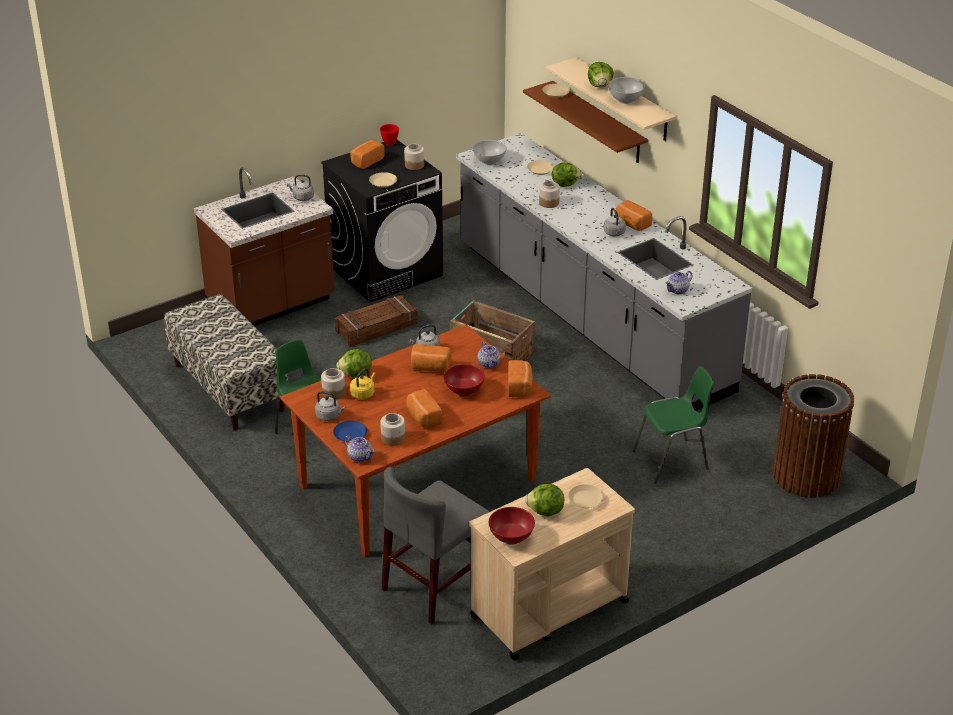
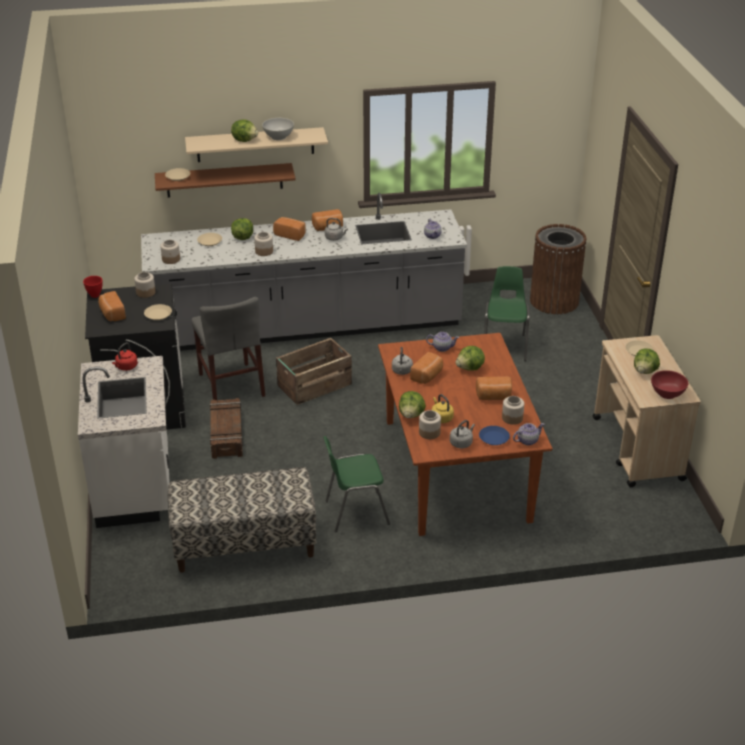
camera: 65 degrees left, 0 degrees up
brown counter [194,167,335,326] -> white counter [78,356,170,528]
grey kettle [287,174,314,201] -> red kettle [112,342,138,371]
grey chair [382,467,490,624] -> grey chair moved to [191,297,265,400]
red bowl [444,364,485,396] -> lettuce [456,346,485,371]
white bowl [473,140,507,165] -> jar [160,240,180,264]
bread [508,360,532,397] -> bread moved to [273,217,306,241]

